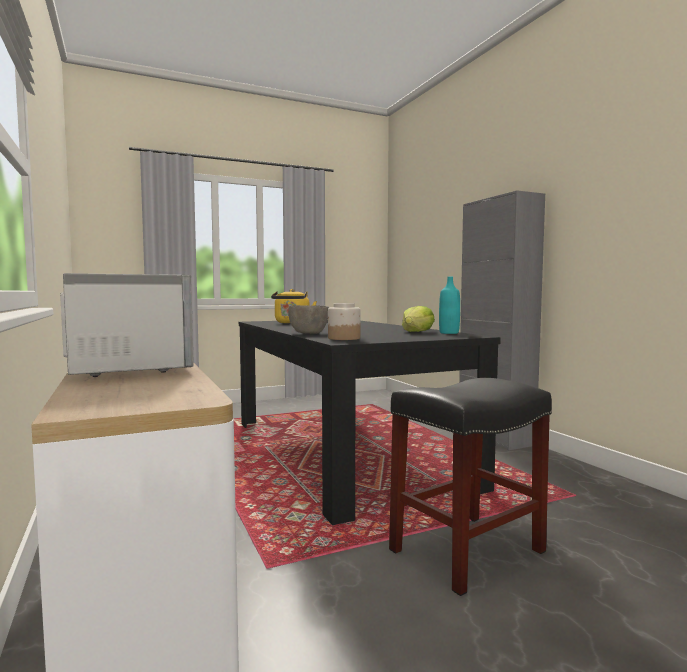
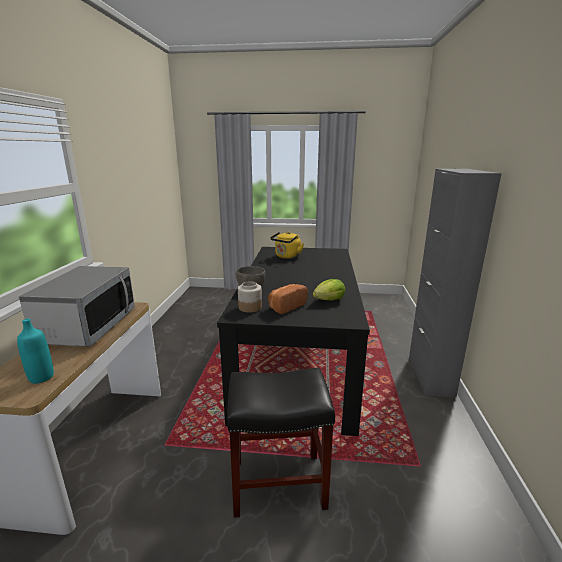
camera: 30 degrees right, 15 degrees up
turquoise bottle [439,277,460,334] -> turquoise bottle moved to [17,319,54,384]
none -> bread [268,284,308,314]

